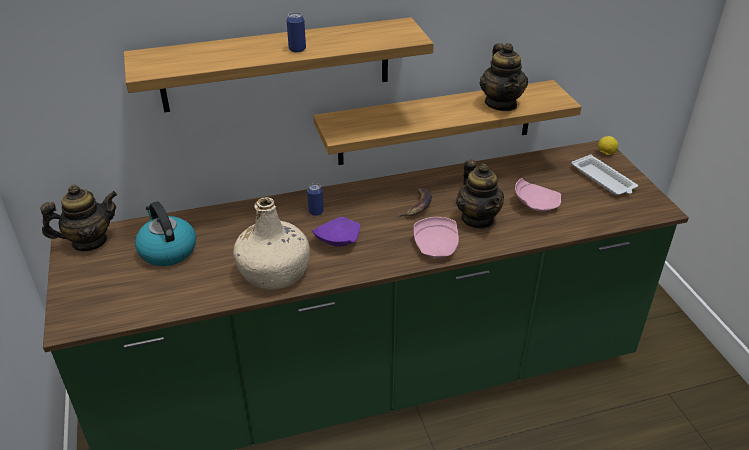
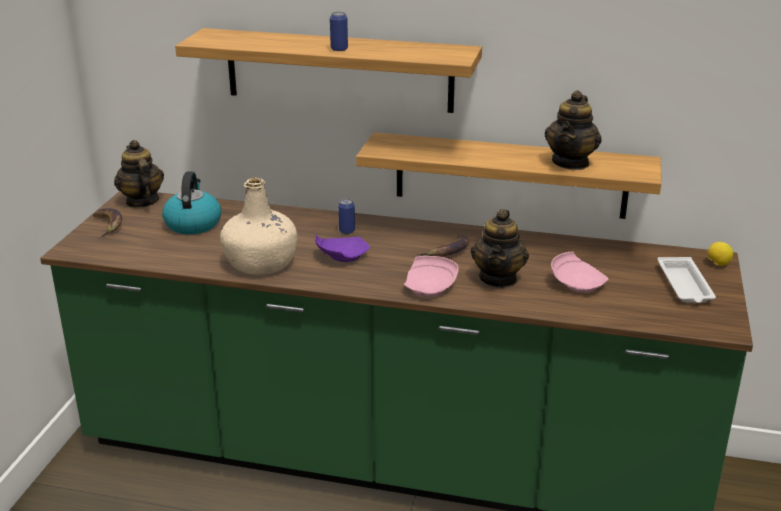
camera: 30 degrees right, 10 degrees down
teapot [40,185,117,251] -> teapot turned 120 degrees counterclockwise [114,140,164,208]
none -> banana [93,208,122,239]

